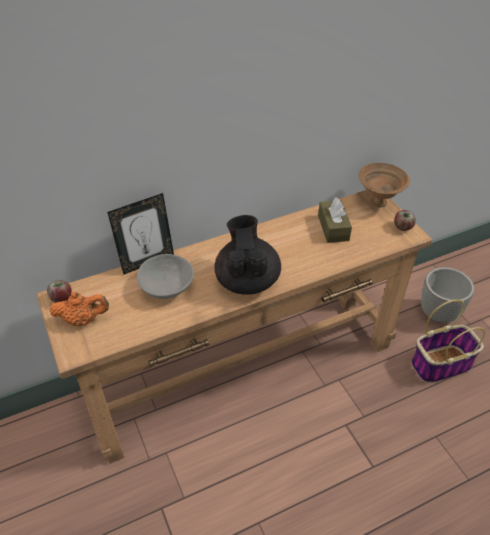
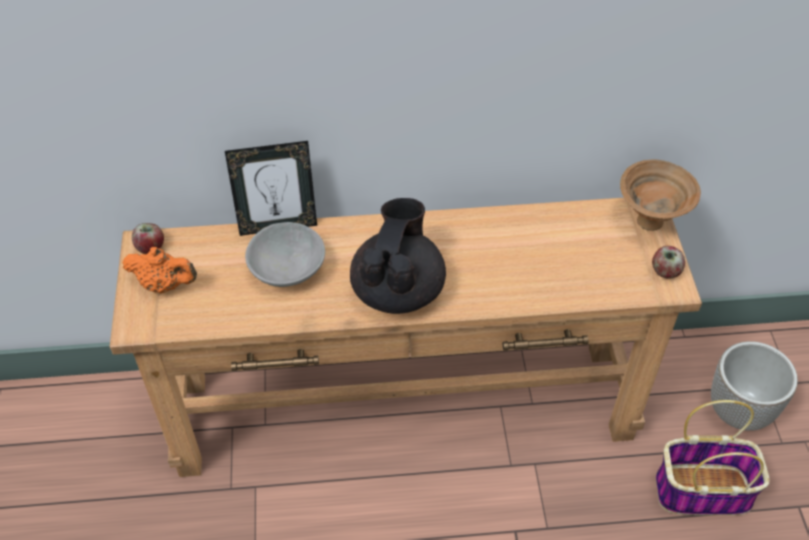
camera: 20 degrees right, 5 degrees up
brown tissue box [318,197,352,243] -> none

